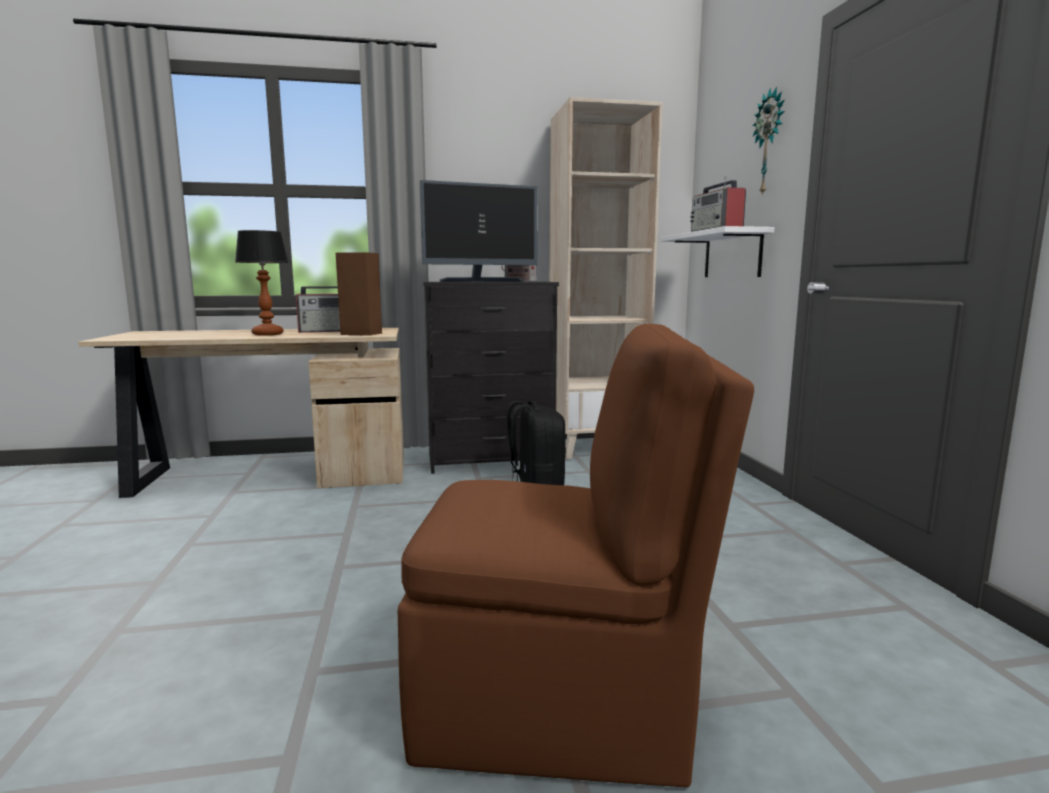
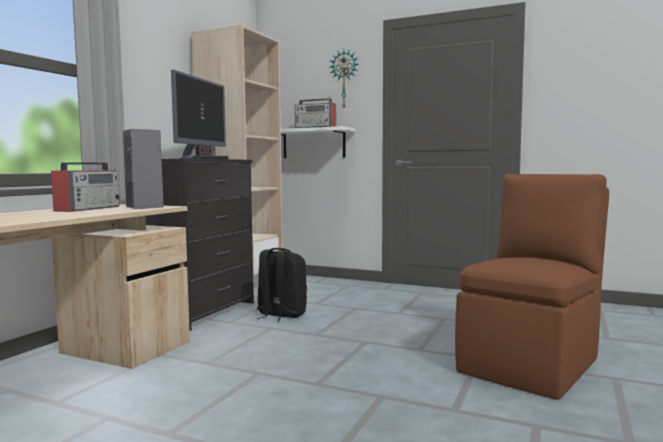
camera: 55 degrees left, 5 degrees down
table lamp [235,230,288,336] -> none
brown speaker [336,252,382,336] -> grey speaker [123,129,164,209]

